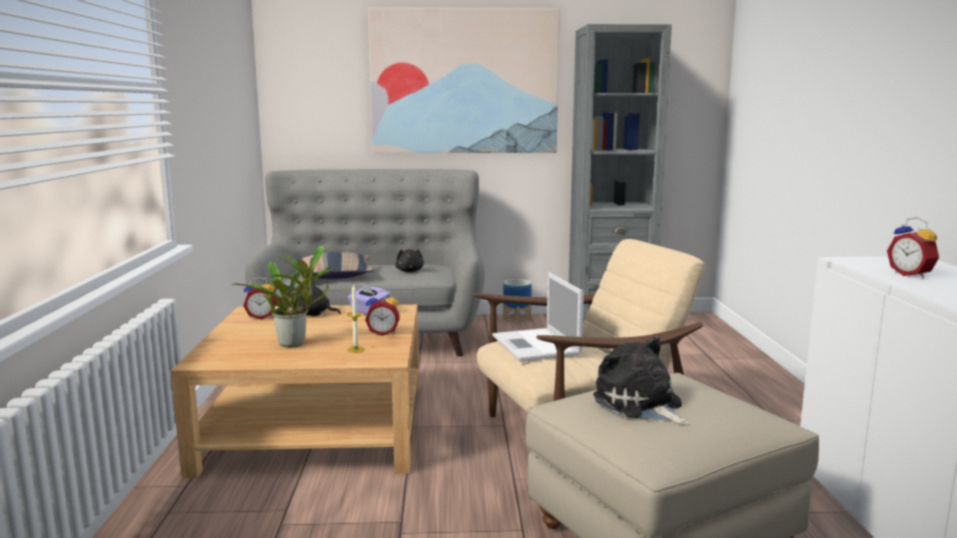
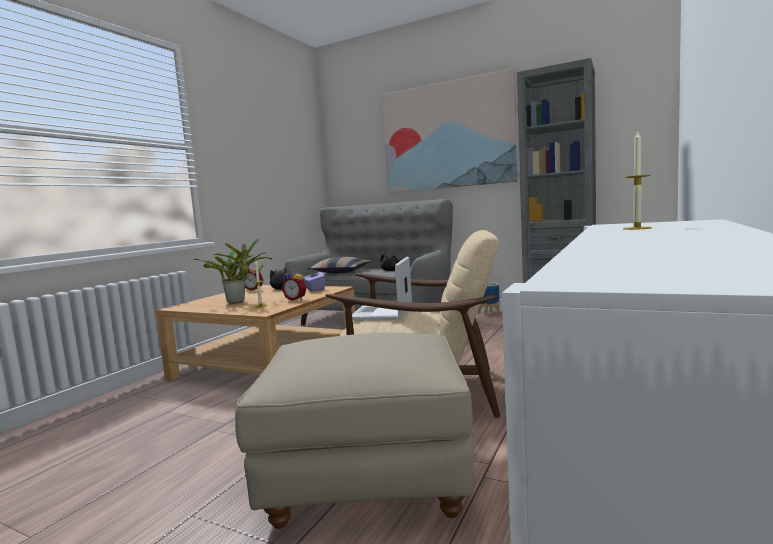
camera: 30 degrees right, 5 degrees down
plush toy [593,337,689,425] -> none
alarm clock [887,217,939,278] -> candle [623,132,652,230]

